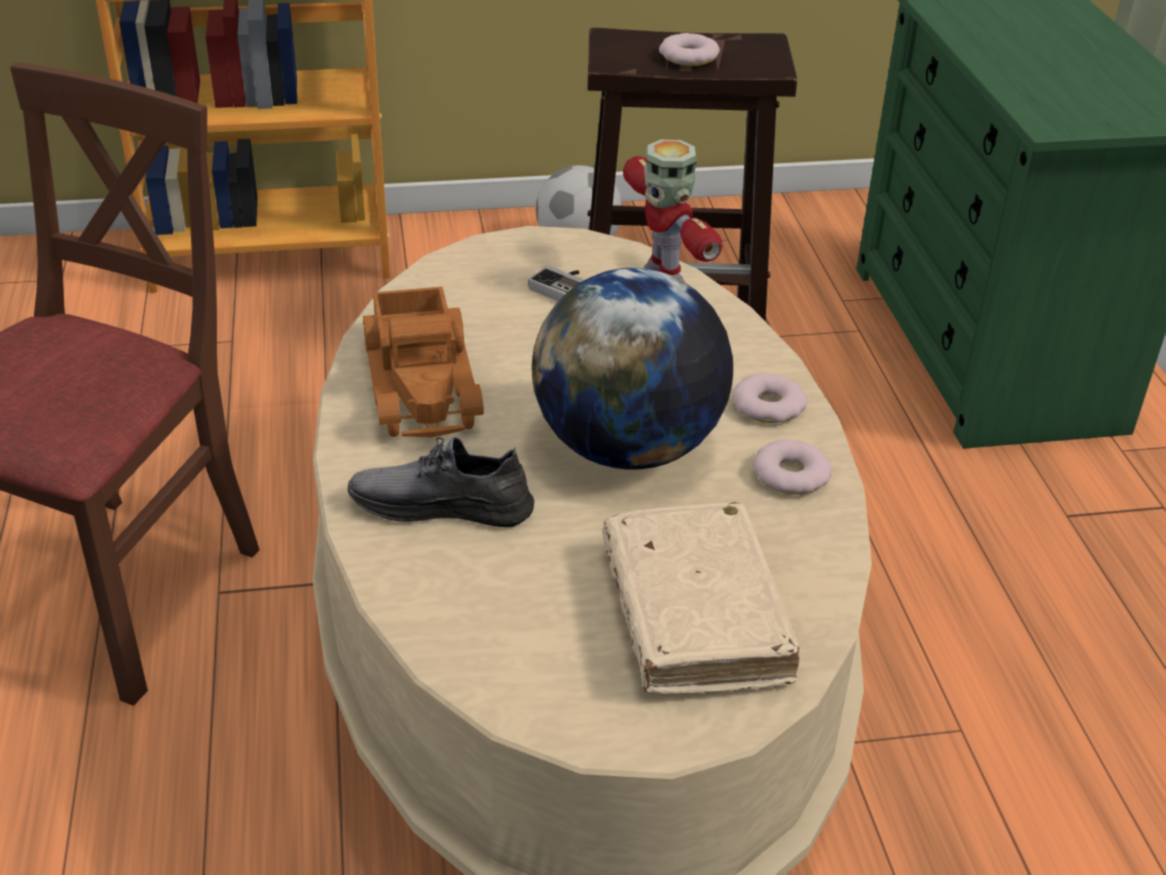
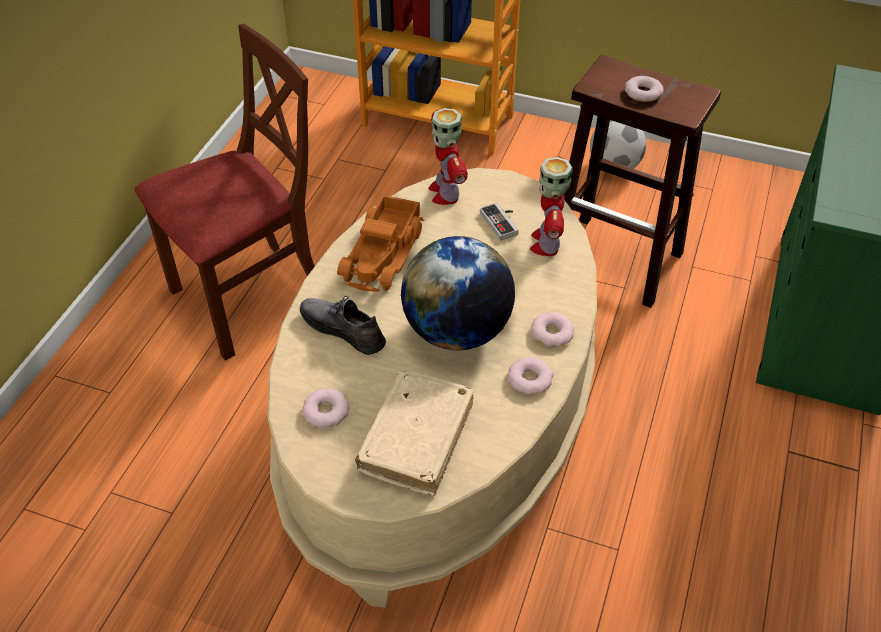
camera: 30 degrees right, 10 degrees up
none -> donut [302,389,349,428]
none -> toy robot [428,108,468,205]

